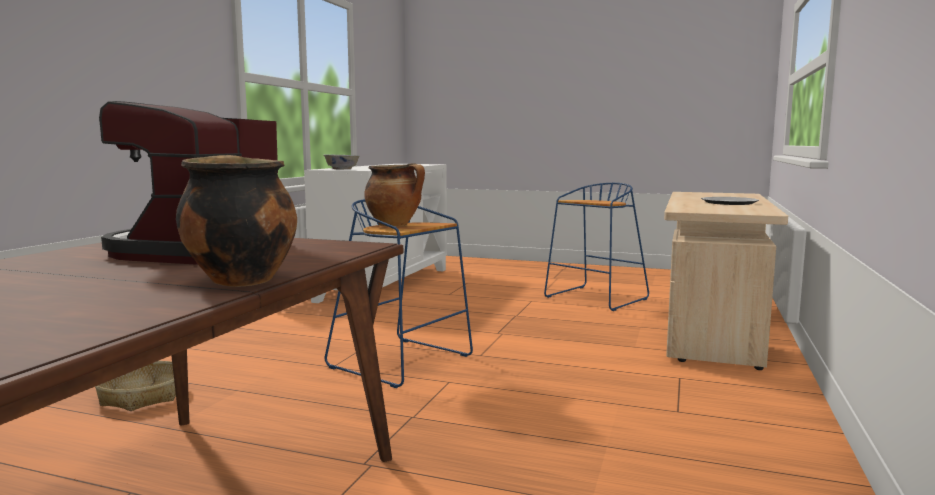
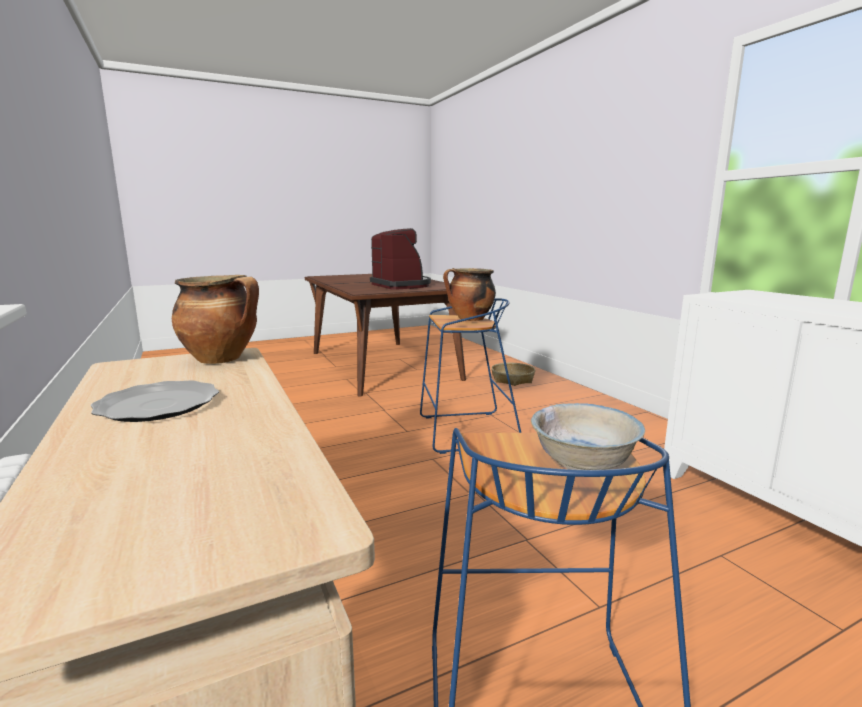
camera: 135 degrees right, 5 degrees up
cooking pot [176,155,297,287] -> cooking pot moved to [172,275,259,364]
white bowl [324,154,360,170] -> white bowl moved to [531,403,645,470]

